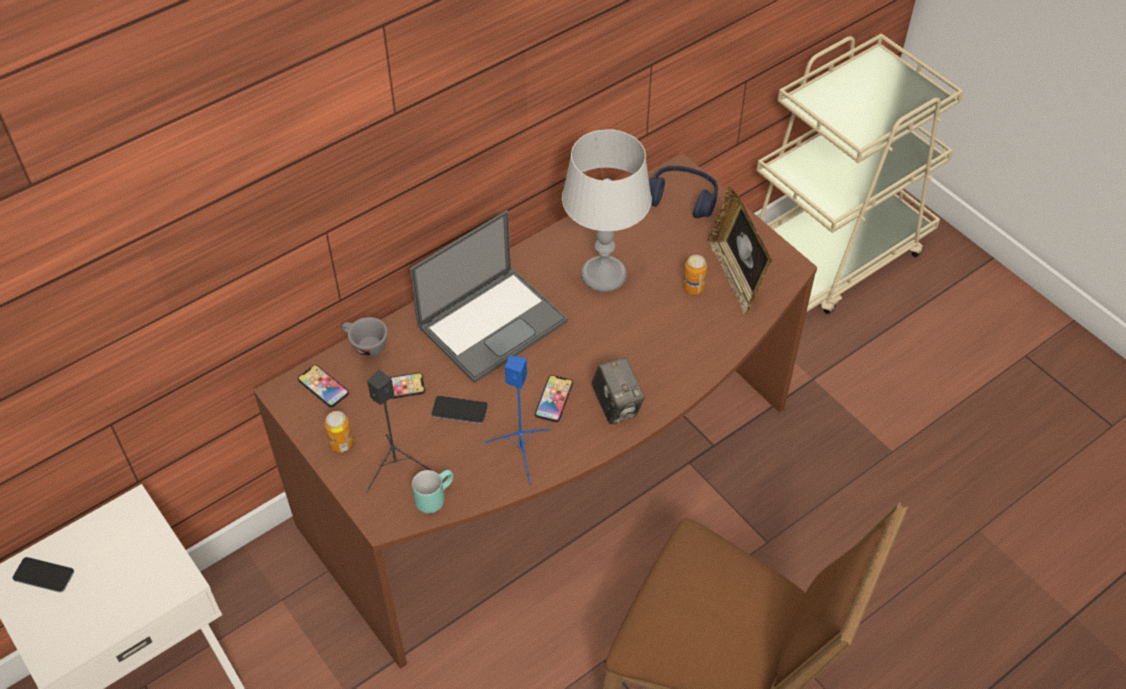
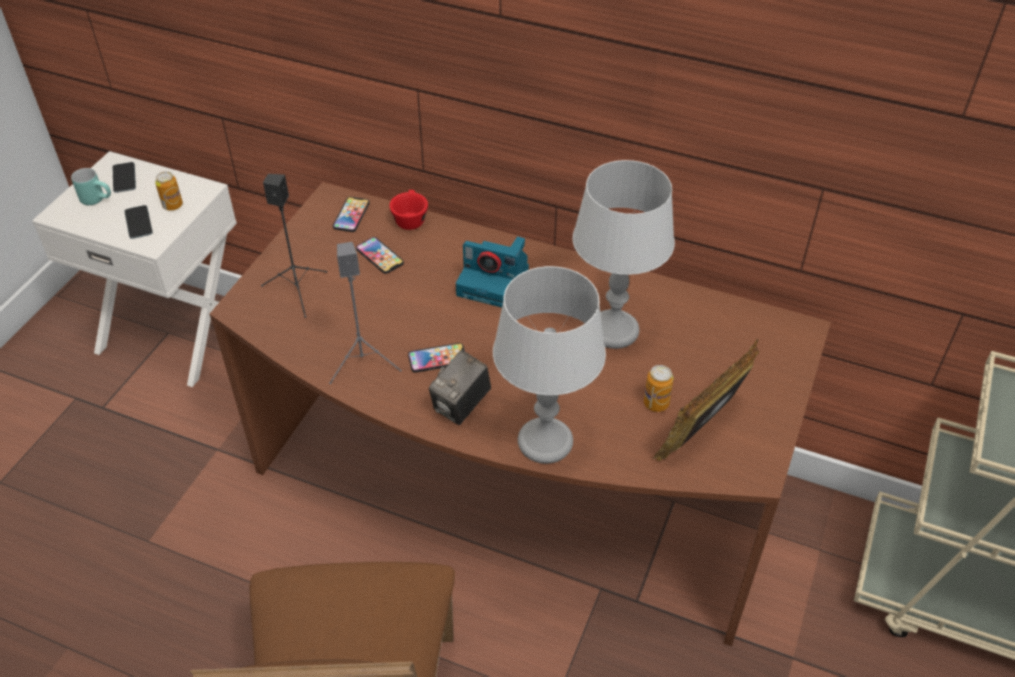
camera: 60 degrees right, 5 degrees down
can [325,411,353,452] -> can moved to [155,171,183,211]
grey cup [341,317,388,357] -> red cup [389,190,428,230]
laptop [410,210,568,383] -> camera [456,237,529,307]
turquoise mug [412,470,454,513] -> turquoise mug moved to [71,168,111,205]
phone [431,396,488,424] -> phone moved to [124,205,153,239]
blue speaker [483,356,551,485] -> grey speaker [329,242,402,384]
blue headphones [649,166,718,218] -> none
none -> grey table lamp [493,266,606,464]

